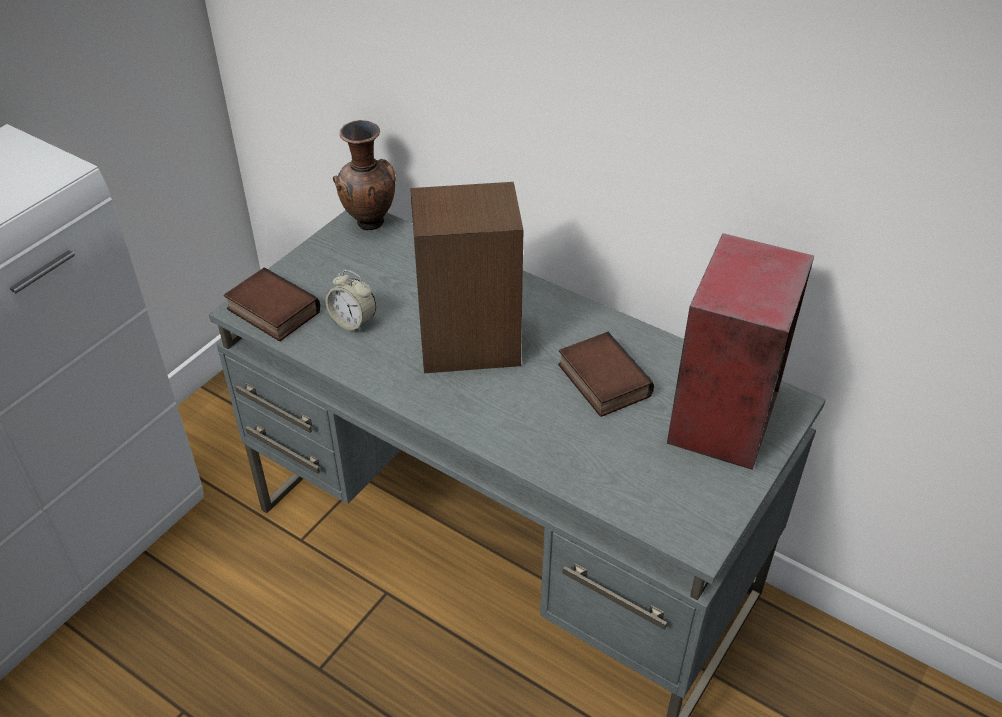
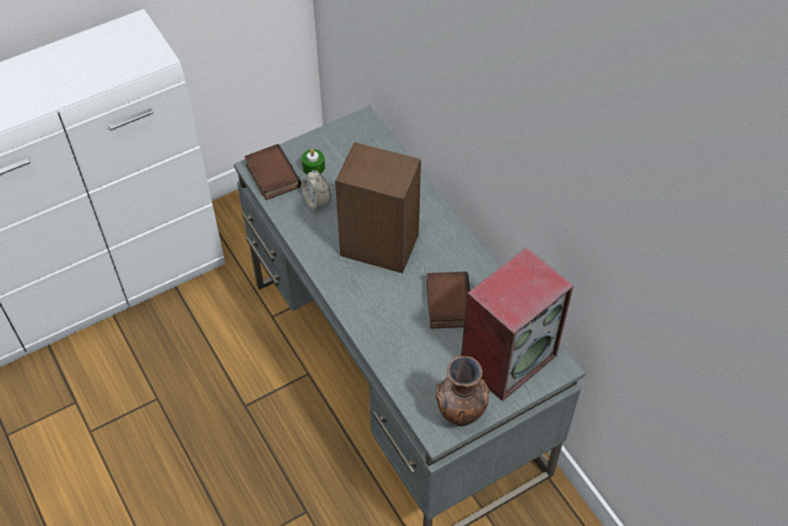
camera: 25 degrees right, 10 degrees up
brown vase [333,120,396,230] -> brown vase moved to [436,356,490,426]
none -> green candle [302,149,325,174]

